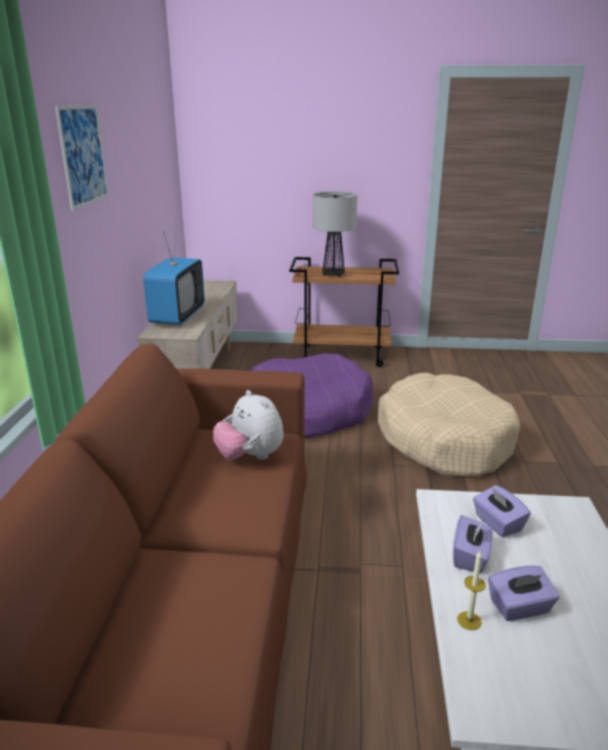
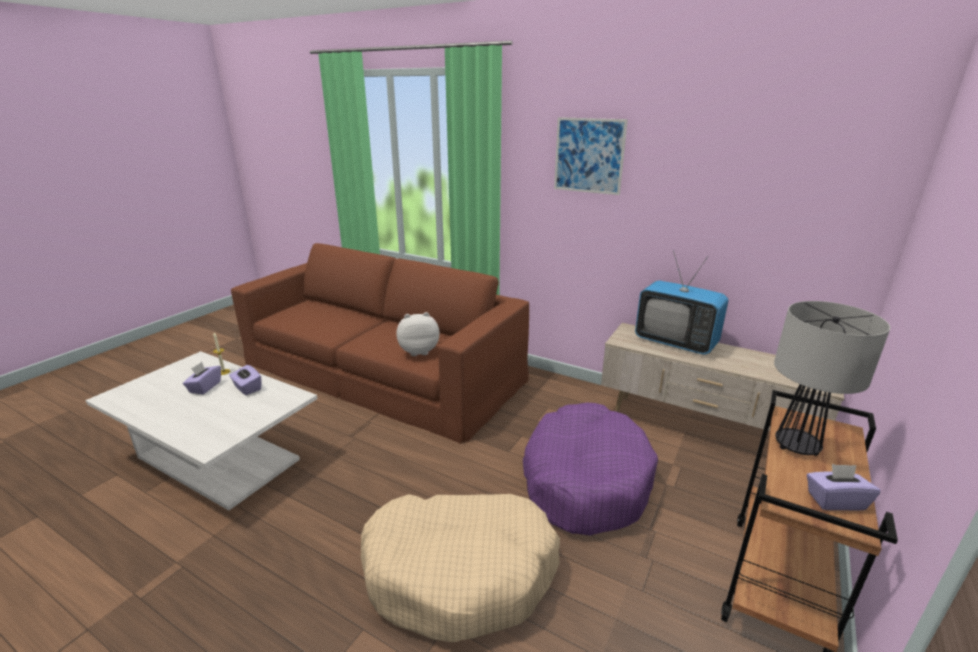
camera: 115 degrees right, 0 degrees up
purple tissue box [473,485,531,537] -> purple tissue box moved to [807,464,880,511]

